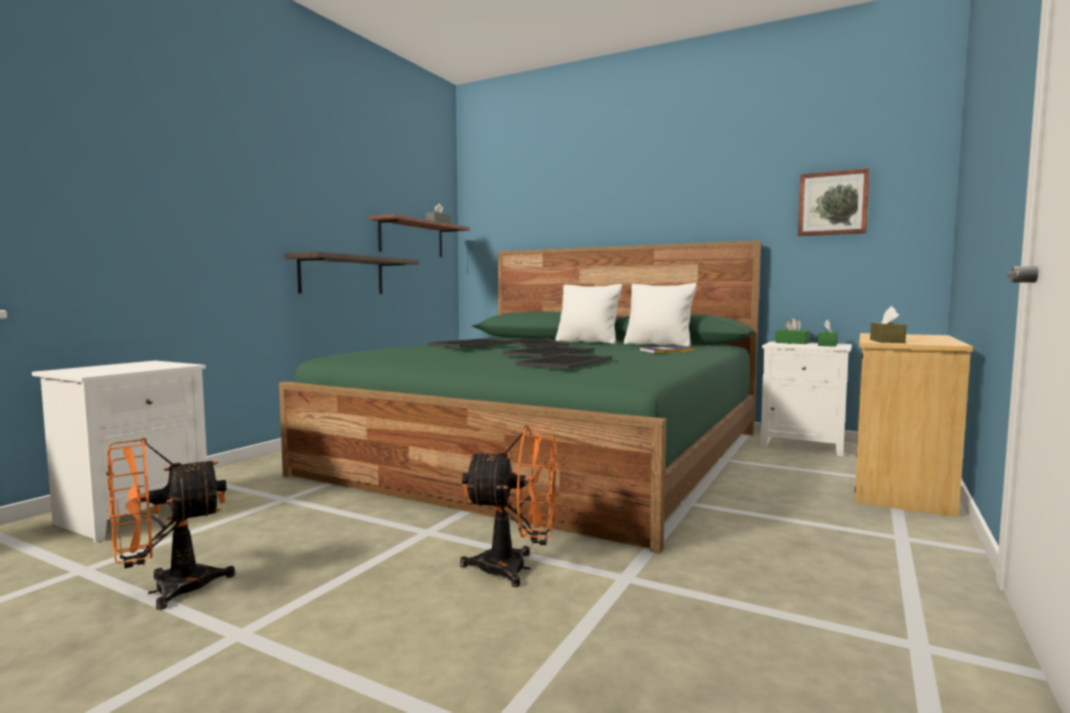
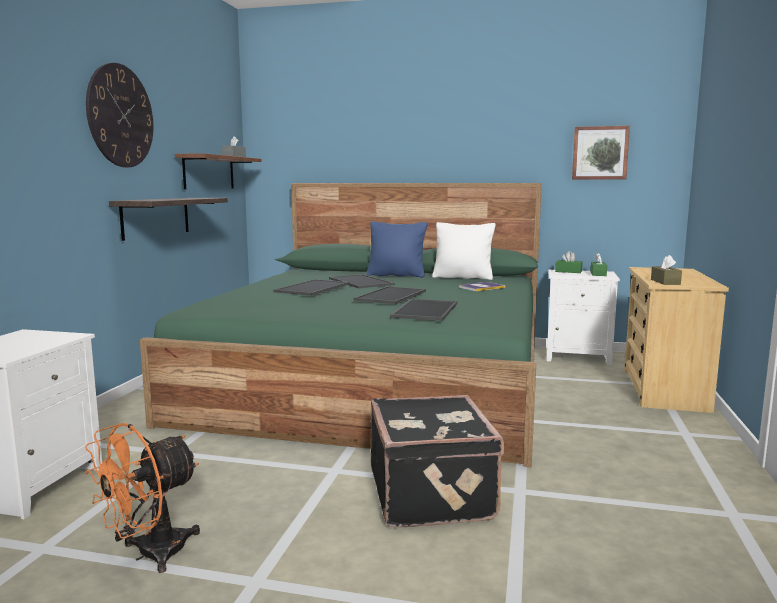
camera: 15 degrees left, 5 degrees up
orange fan [460,426,558,587] -> black suitcase [371,395,504,527]
white pillow [555,284,622,344] -> blue pillow [367,221,427,278]
none -> wall clock [86,63,154,167]

